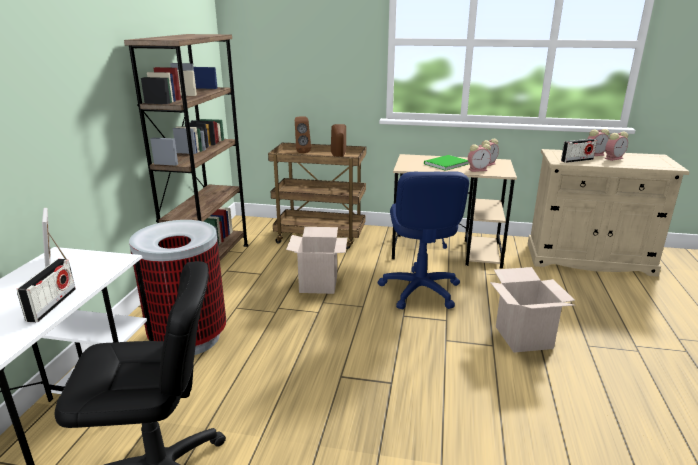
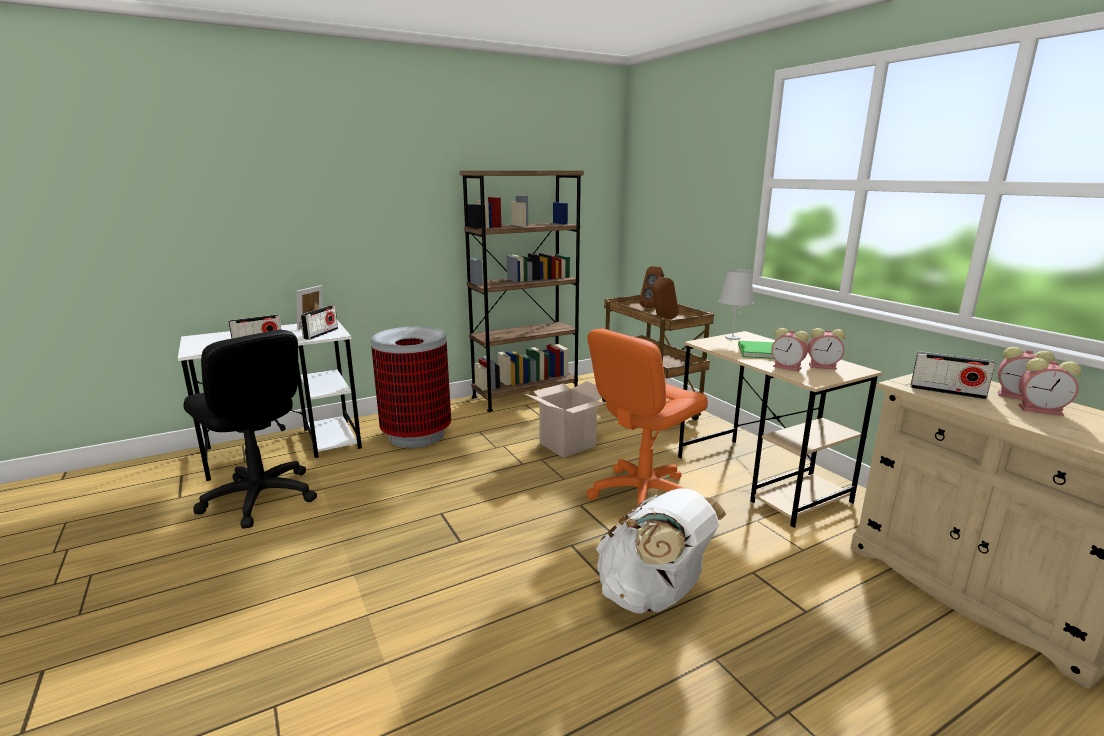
camera: 50 degrees right, 5 degrees down
blue office chair [378,171,469,309] -> orange office chair [586,329,708,505]
cardboard box [490,267,575,353] -> white backpack [596,488,726,614]
none -> radio [300,306,338,340]
none -> white table lamp [719,269,754,340]

